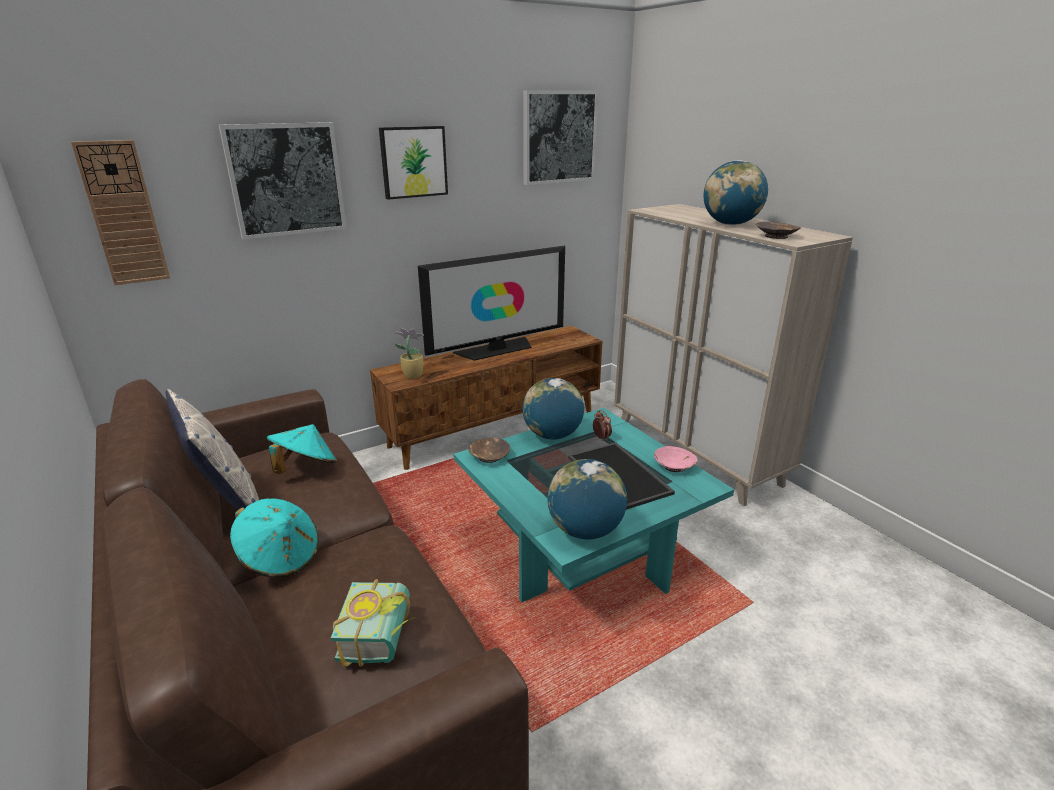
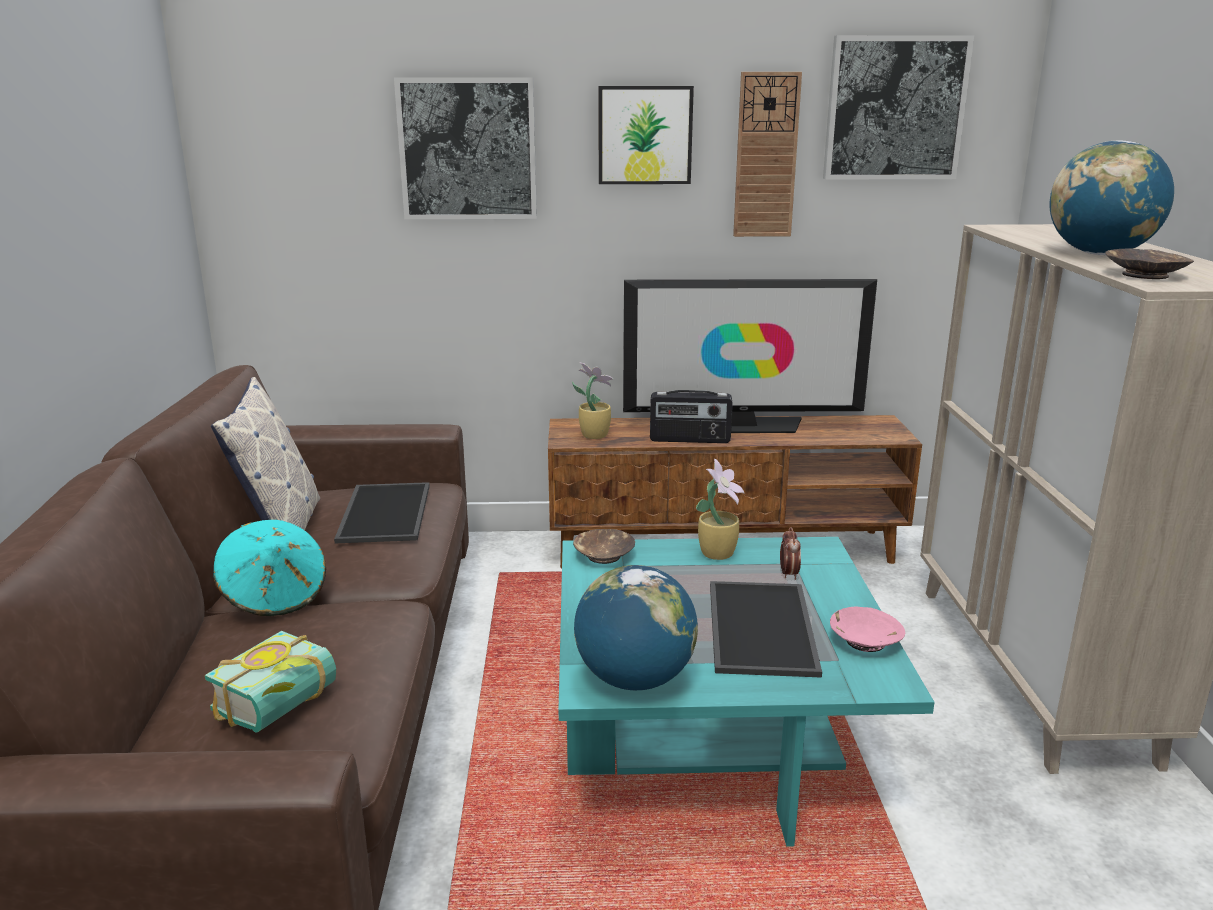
camera: 30 degrees right, 5 degrees down
wall clock [71,140,170,285] -> wall clock moved to [733,72,802,237]
turquoise hat [267,424,337,474] -> tray [334,482,430,543]
globe [523,378,584,440] -> potted plant [696,459,745,560]
none -> radio [650,390,733,443]

